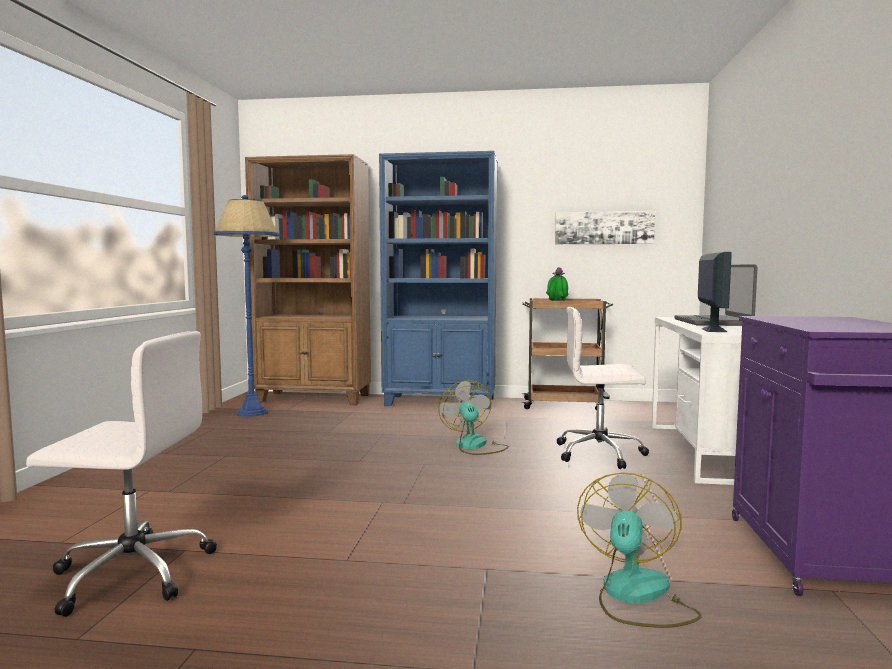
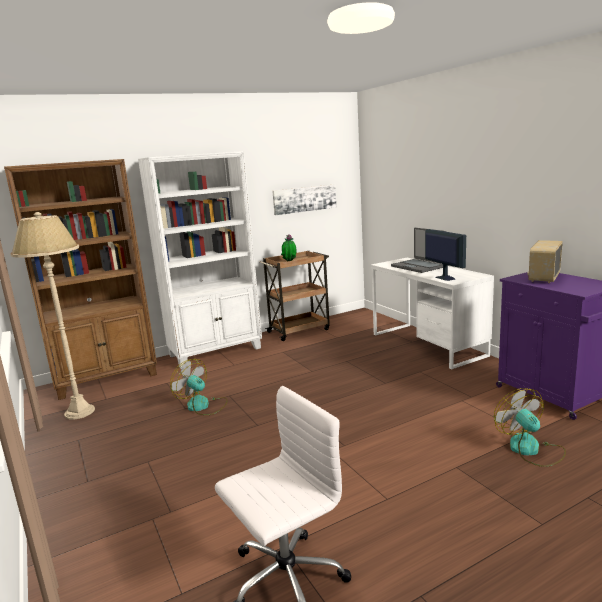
camera: 35 degrees left, 10 degrees up
blue floor lamp [214,195,279,417] -> beige floor lamp [10,212,95,420]
blue bookcase [379,151,497,409] -> white bookcase [138,151,262,369]
fan [439,380,509,455] -> fan moved to [170,359,228,415]
white office chair [557,307,649,469] -> none
none -> radio [527,240,563,283]

